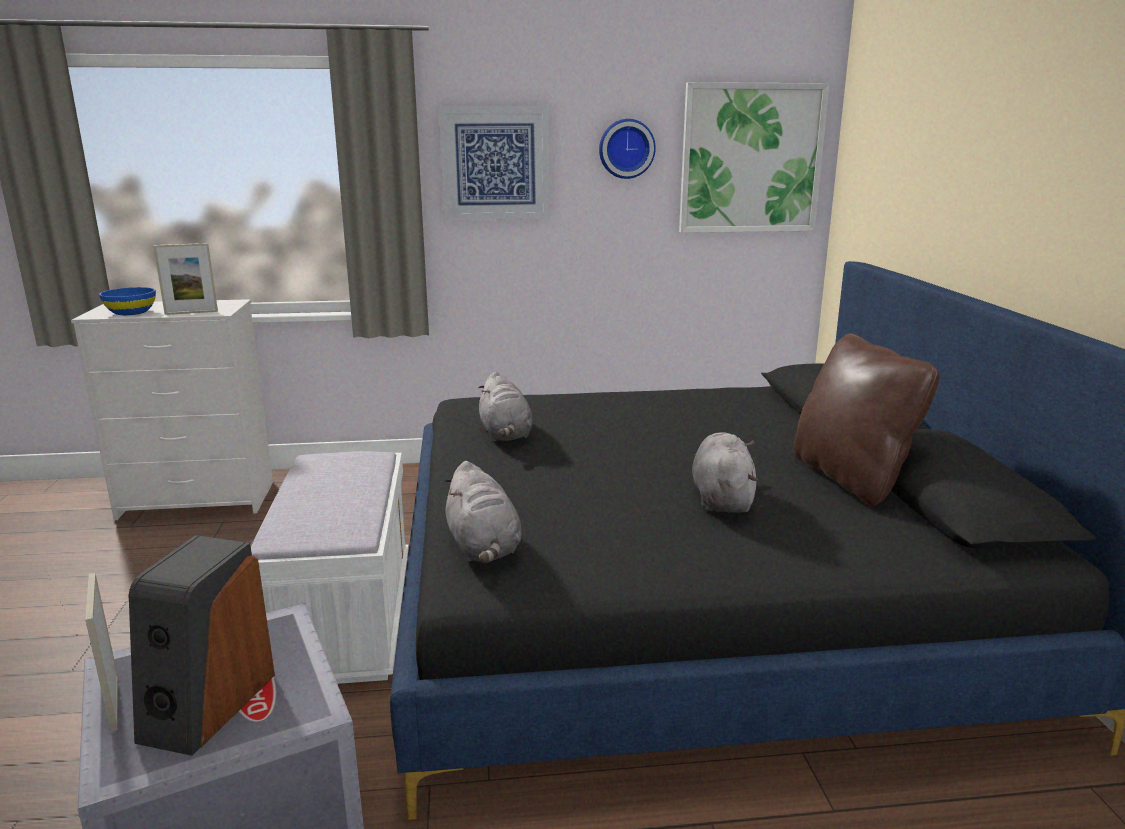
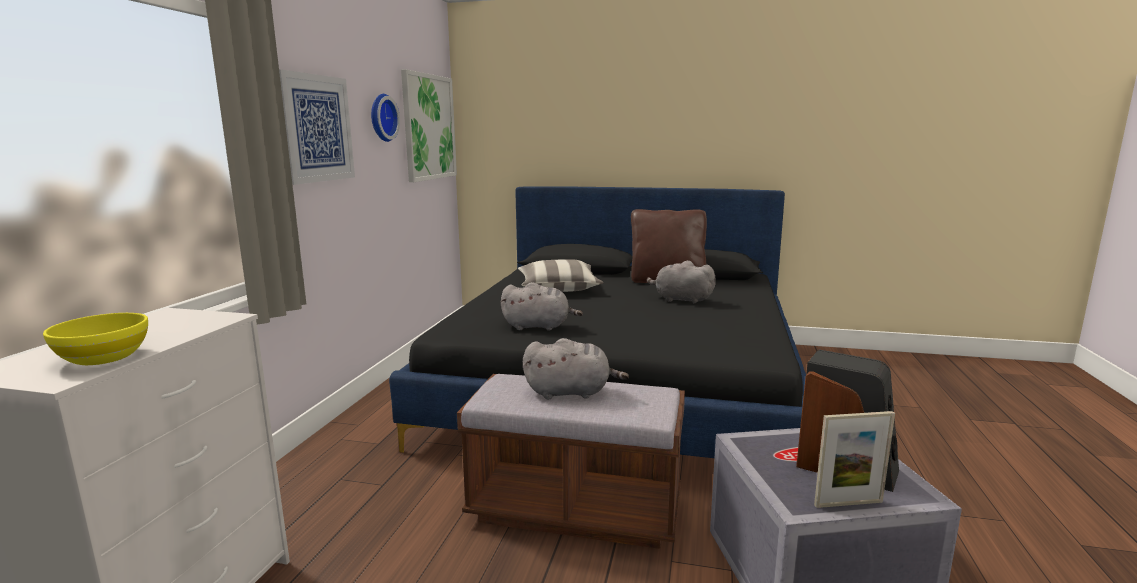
camera: 70 degrees left, 5 degrees down
blue bowl [99,287,156,315] -> yellow bowl [43,313,148,365]
picture frame [153,243,218,315] -> none
white bench [251,451,409,684] -> brown bench [457,374,685,549]
grey plush toy [443,461,522,563] -> grey plush toy moved to [523,338,629,399]
none -> pillow [518,259,604,292]

